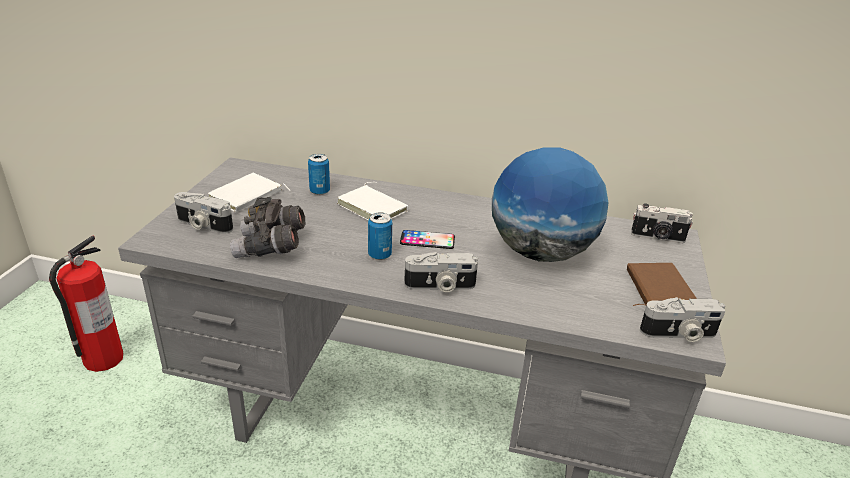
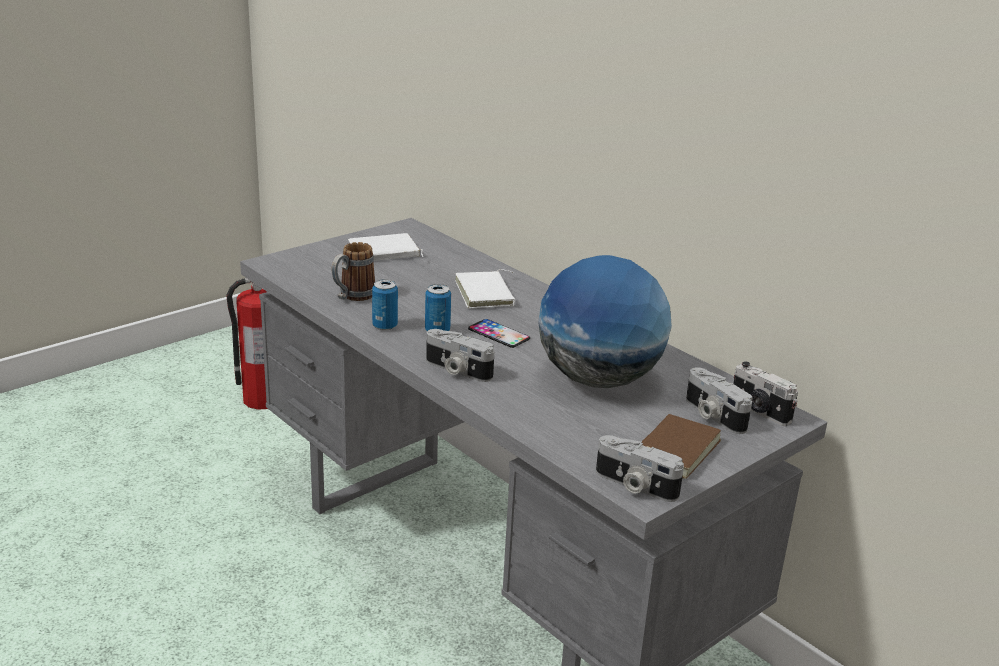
camera: 35 degrees right, 5 degrees down
camera [174,192,233,234] -> camera moved to [686,367,753,434]
grey binoculars [230,197,306,258] -> mug [332,242,375,301]
can [308,154,330,195] -> can moved to [372,279,398,331]

